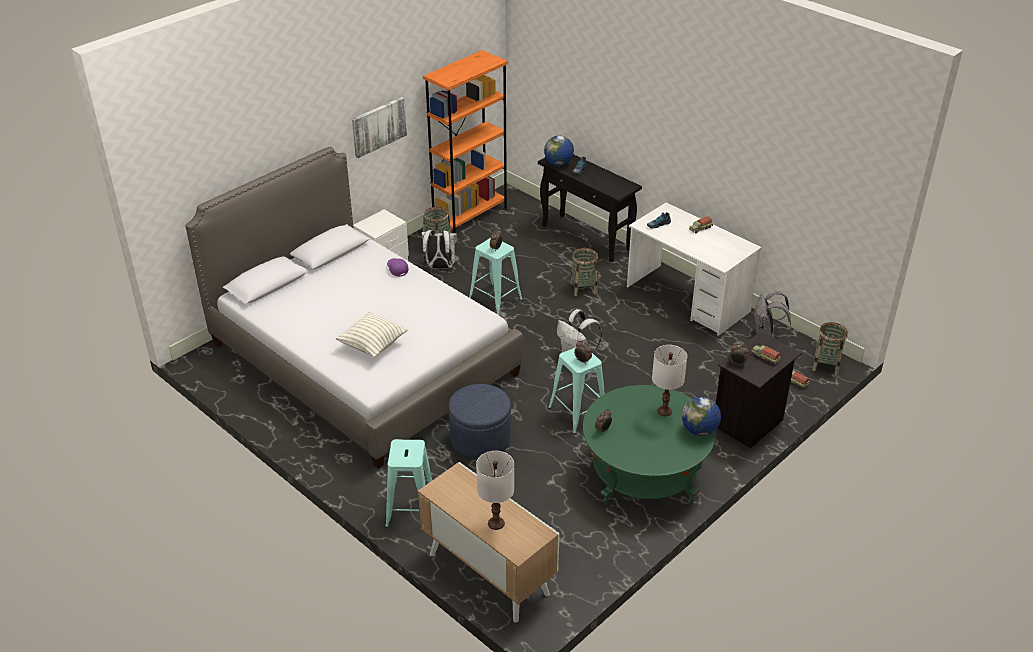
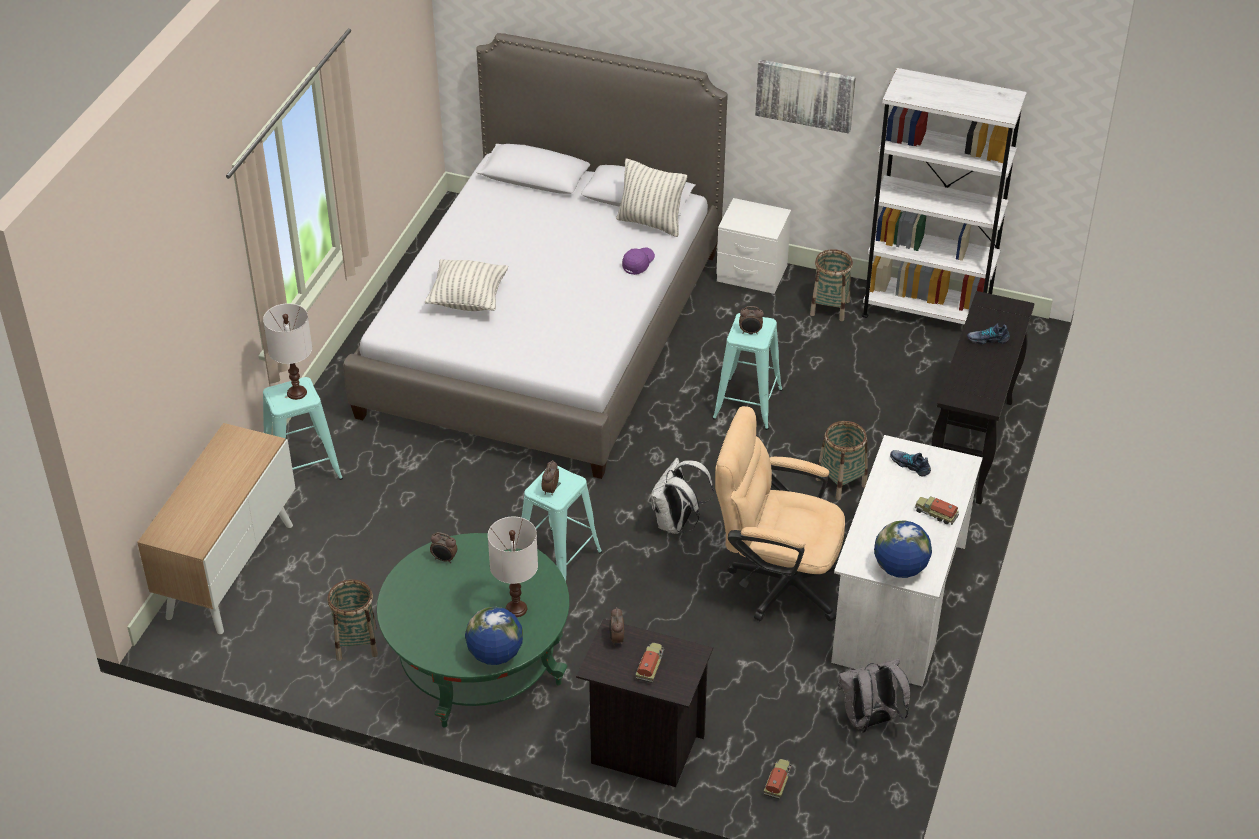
camera: 65 degrees right, 5 degrees up
white backpack [421,229,457,268] -> none
orange bookcase [423,50,508,233] -> white bookcase [862,68,1027,325]
blue ottoman [449,384,511,459] -> none
white table lamp [476,451,514,530] -> white table lamp moved to [263,303,312,400]
globe [544,136,574,166] -> globe moved to [874,520,932,578]
basket [812,322,848,375] -> basket moved to [327,579,378,661]
none -> pillow [616,158,687,237]
none -> beige office chair [715,406,845,622]

